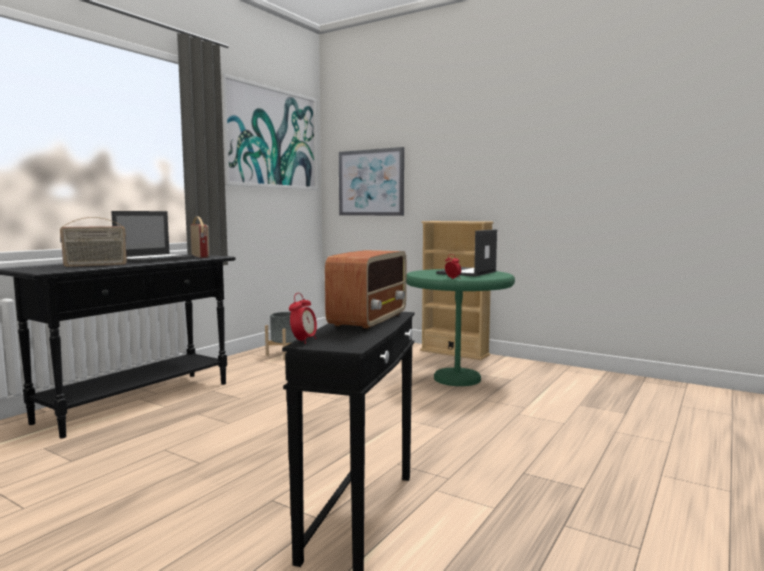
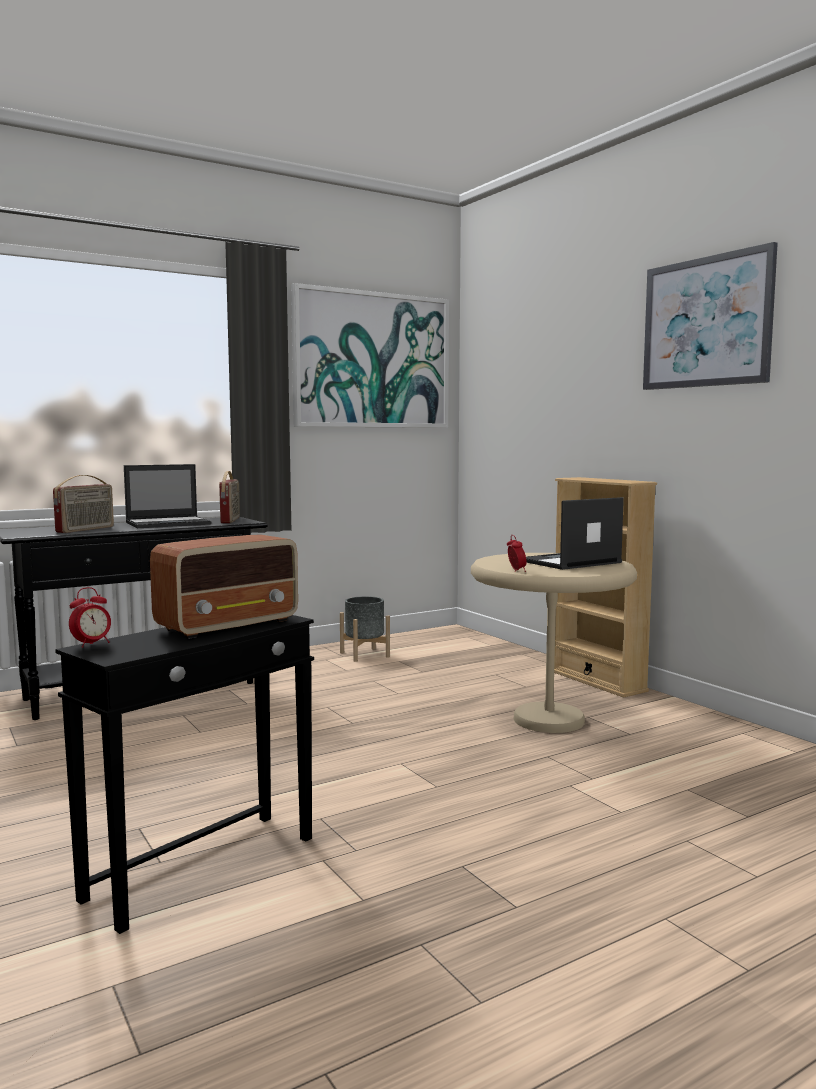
camera: 25 degrees right, 0 degrees up
radio [60,217,127,267] -> radio turned 60 degrees counterclockwise [53,475,114,533]
picture [339,147,404,216] -> picture moved to [643,242,778,390]
green side table [406,269,515,386] -> beige side table [471,553,637,733]

